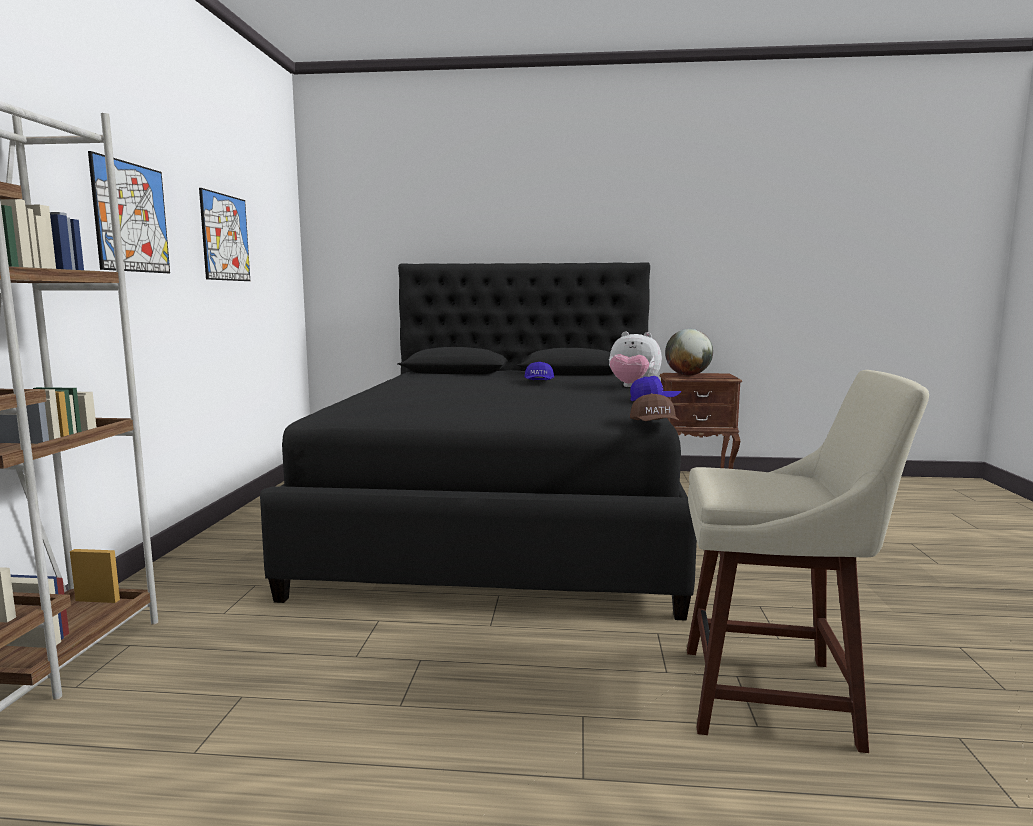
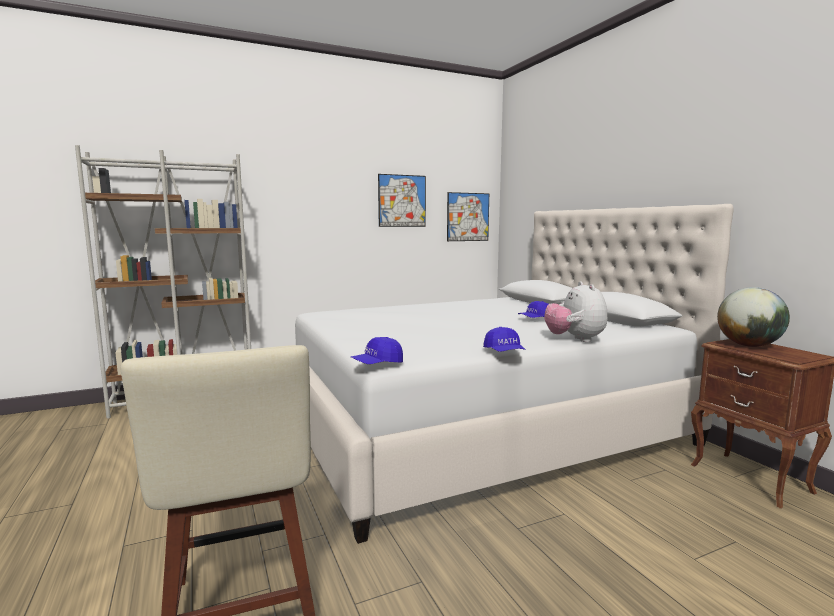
camera: 60 degrees right, 0 degrees up
picture [88,151,170,273] -> picture moved to [447,192,489,241]
black bed [260,262,697,621] -> white bed [295,204,734,544]
brown cap [630,394,679,421] -> blue cap [351,337,403,364]

